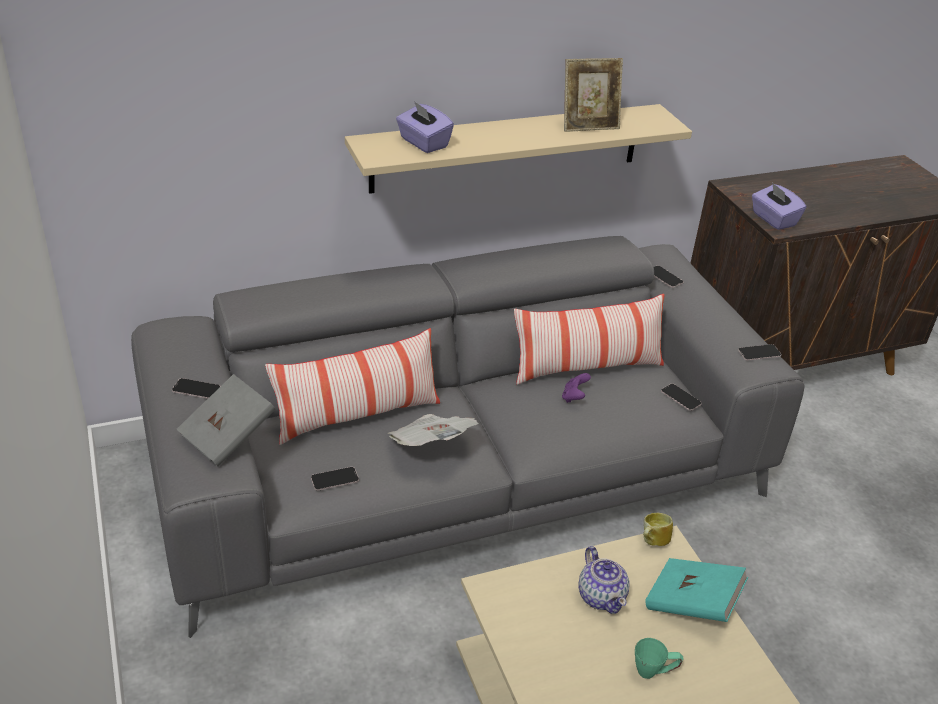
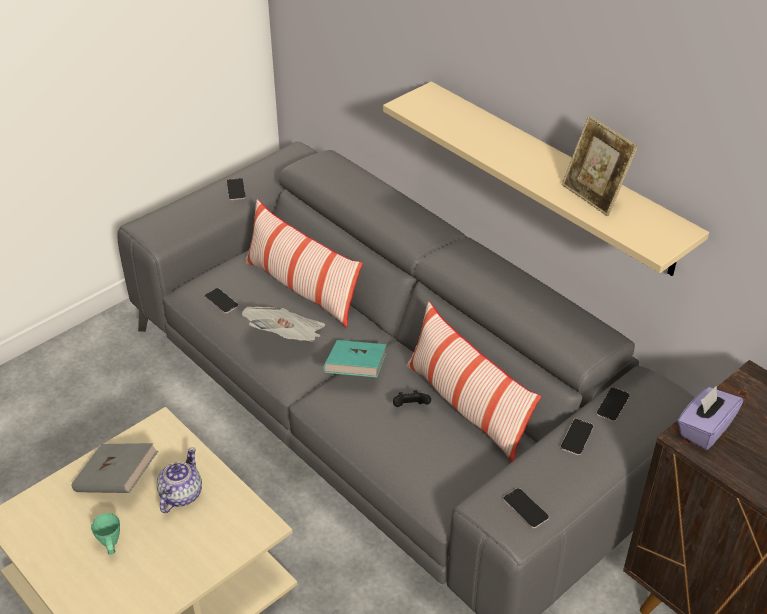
camera: 70 degrees right, 5 degrees up
grey book [176,374,276,467] -> grey book moved to [71,443,158,493]
purple tissue box [396,101,454,153] -> none
purple game controller [562,373,591,403] -> black game controller [393,390,431,407]
teapot [578,546,630,614] -> teapot turned 150 degrees clockwise [157,447,202,513]
mug [643,513,673,546] -> none
turquoise book [645,558,748,622] -> turquoise book moved to [323,340,386,377]
phone [661,383,702,411] -> phone moved to [560,419,594,455]

